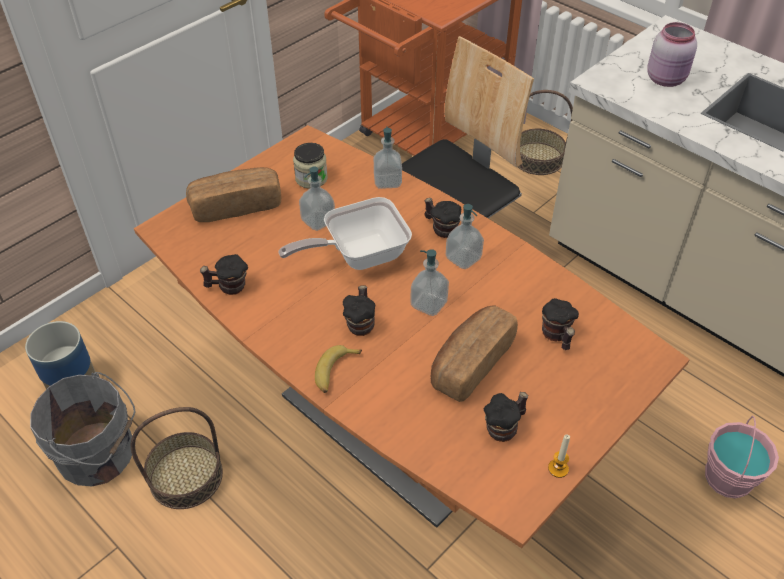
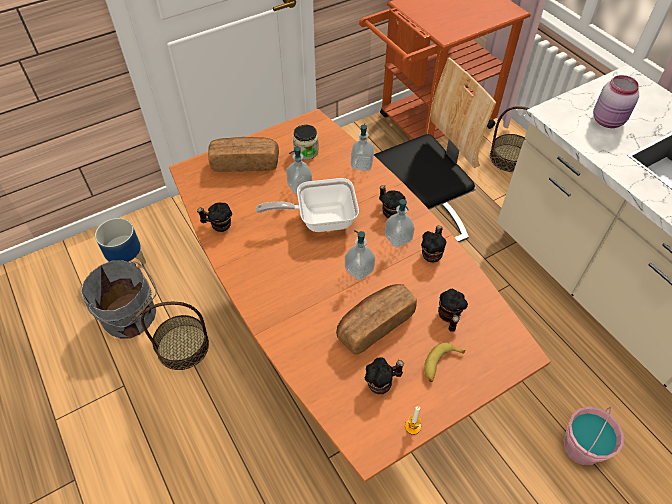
camera: 15 degrees right, 5 degrees up
banana [315,345,362,393] -> banana moved to [424,342,466,382]
mug [343,286,375,336] -> mug moved to [421,226,446,263]

